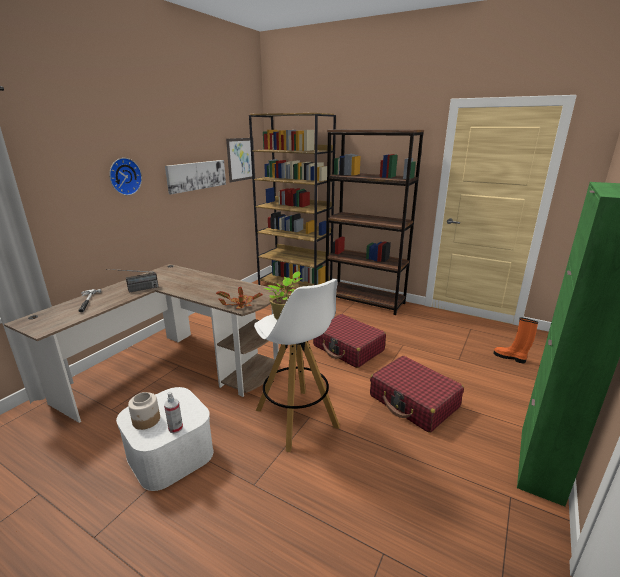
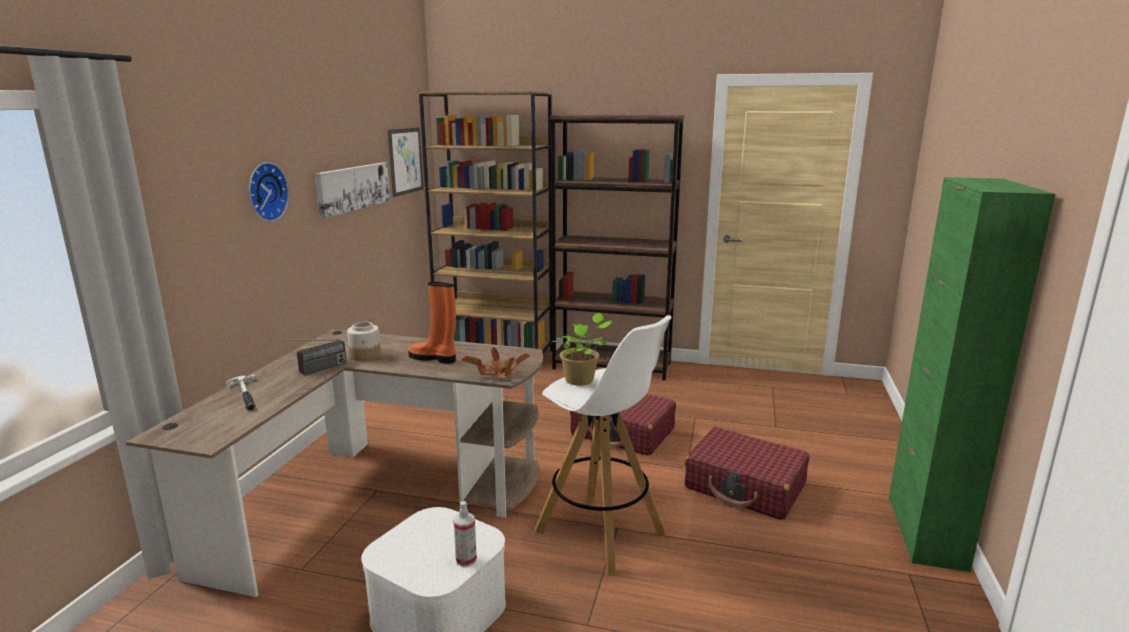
camera: 15 degrees left, 5 degrees down
jar [128,392,160,430] -> jar moved to [347,322,381,361]
orange boot [494,318,538,364] -> orange boot moved to [408,282,456,364]

